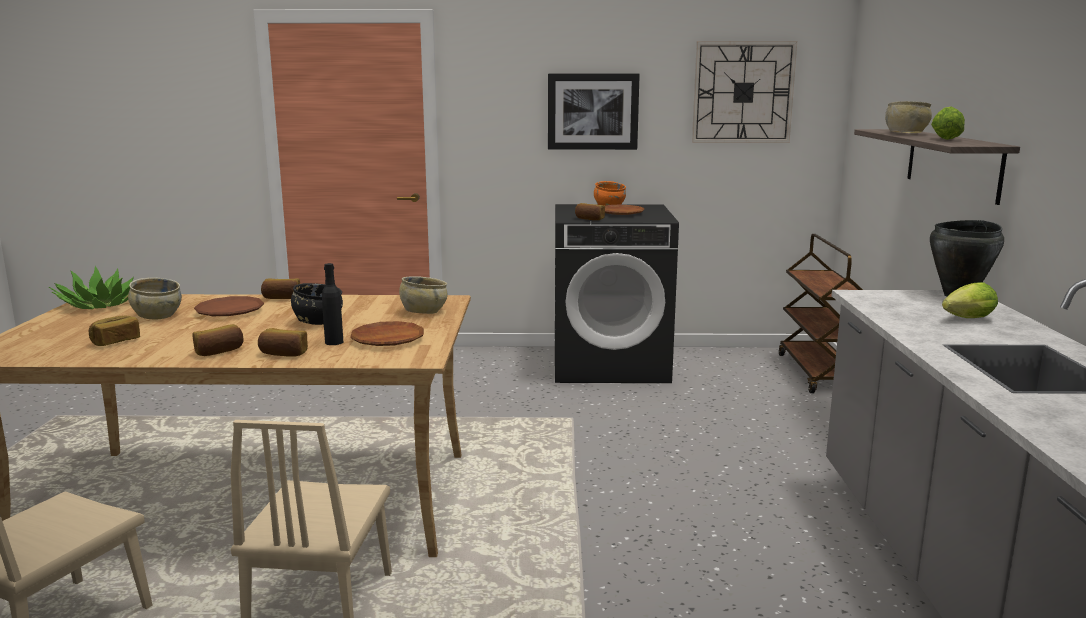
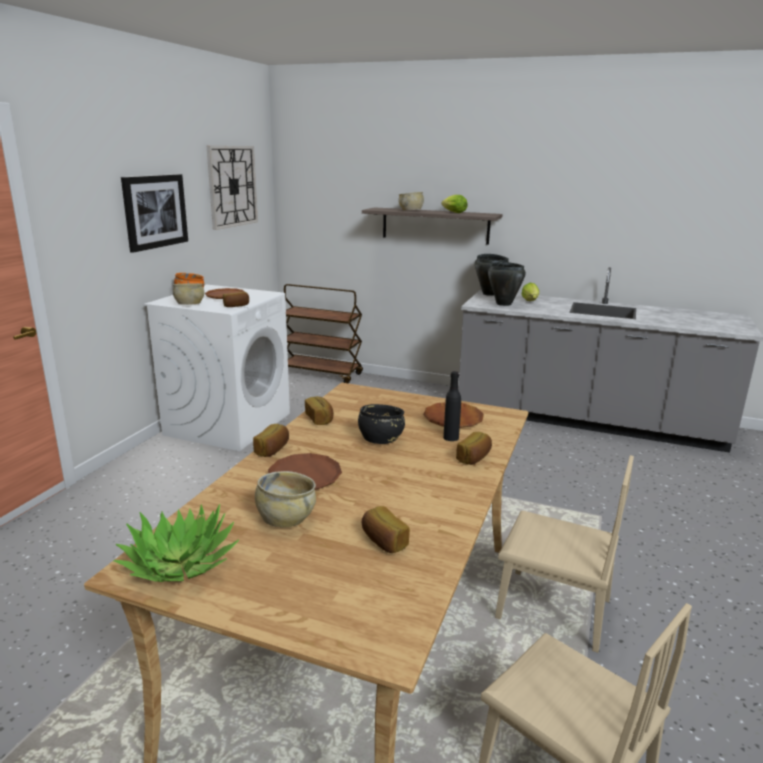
camera: 70 degrees left, 5 degrees up
bread [193,324,244,356] -> bread moved to [305,396,334,425]
beige bowl [399,276,448,314] -> beige bowl moved to [173,283,204,305]
black washing machine [555,204,679,383] -> white washing machine [144,285,290,451]
none -> black cooking pot [488,262,526,306]

